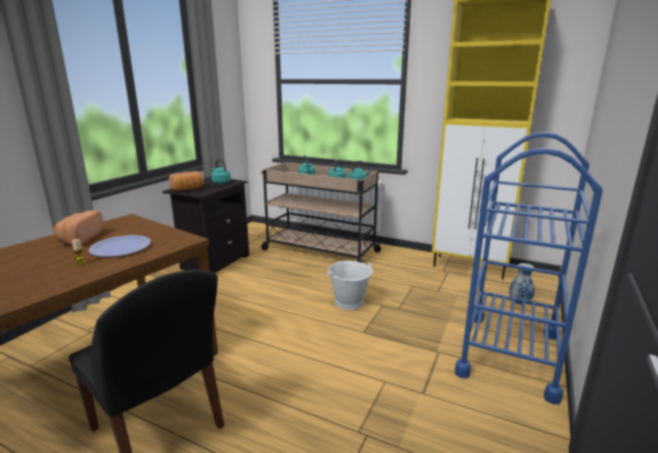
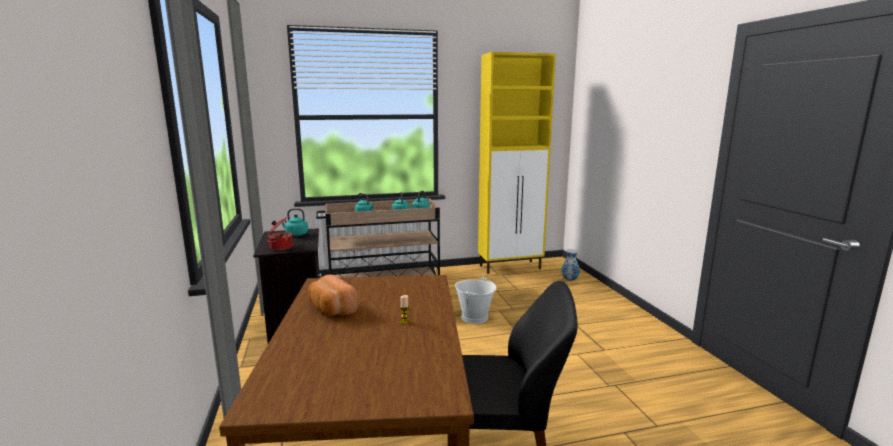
camera: 40 degrees left, 5 degrees down
plate [89,235,151,257] -> none
bread [169,171,204,191] -> cooking pot [267,217,293,250]
blue cart [455,132,603,405] -> none

